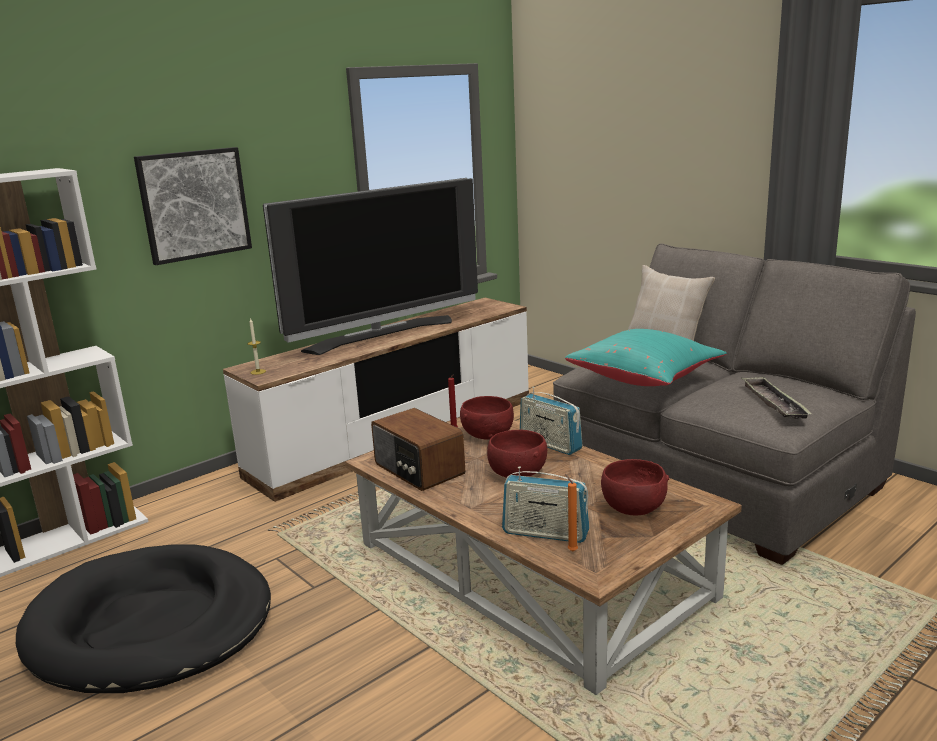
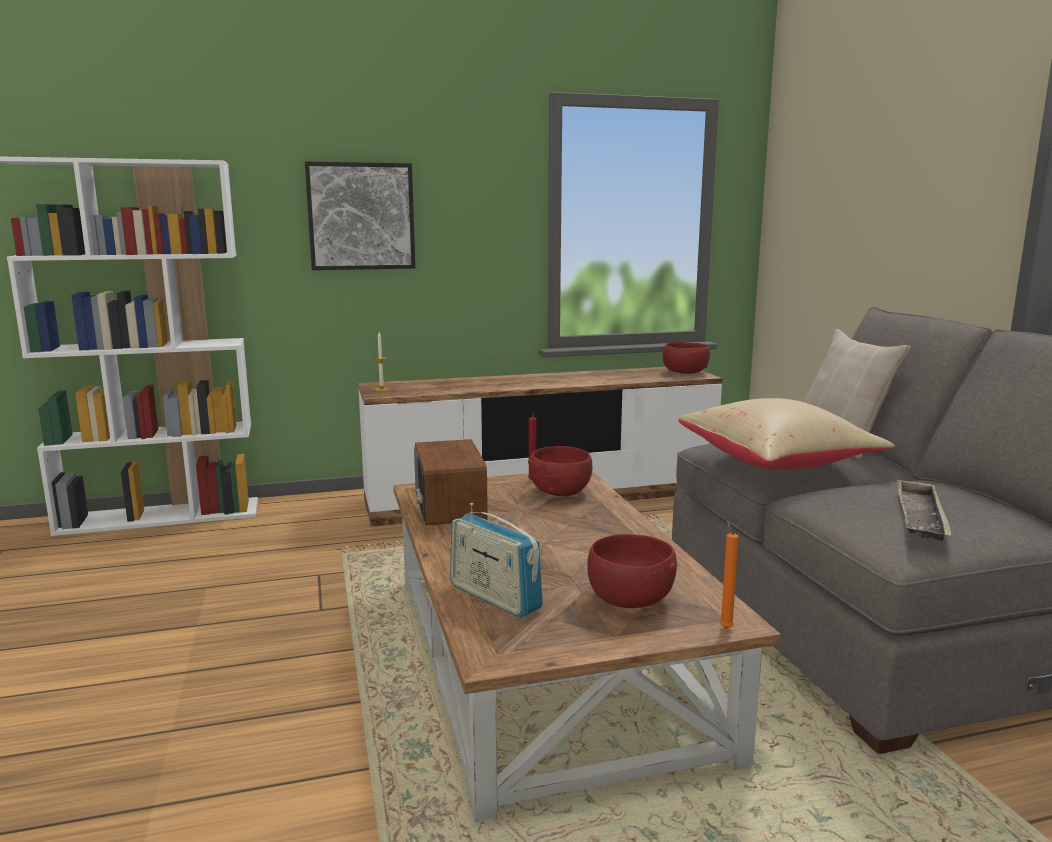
camera: 25 degrees right, 5 degrees down
black dog bed [16,544,271,693] -> none
television [263,178,478,355] -> none
red bowl [487,430,547,478] -> red bowl moved to [663,342,710,374]
radio [520,387,582,455] -> none
turquoise pillow [565,329,727,386] -> beige pillow [678,398,895,470]
orange candle [565,474,578,551] -> orange candle moved to [720,520,739,629]

